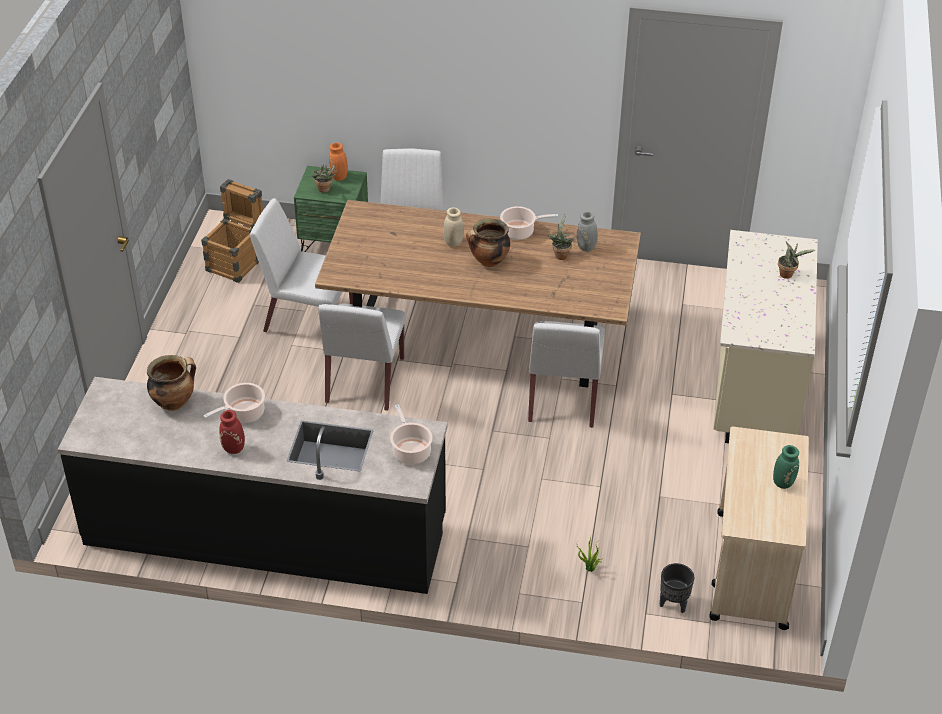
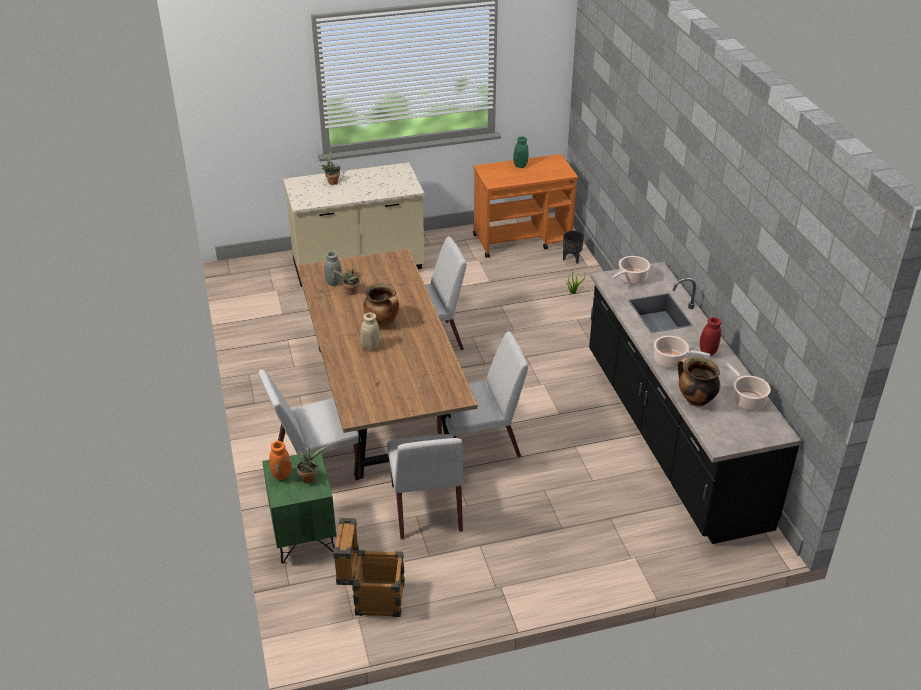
camera: 115 degrees left, 5 degrees down
cooking pot [500,206,558,240] -> cooking pot moved to [725,363,771,410]
beige cart [709,427,809,630] -> orange cart [473,154,578,258]

